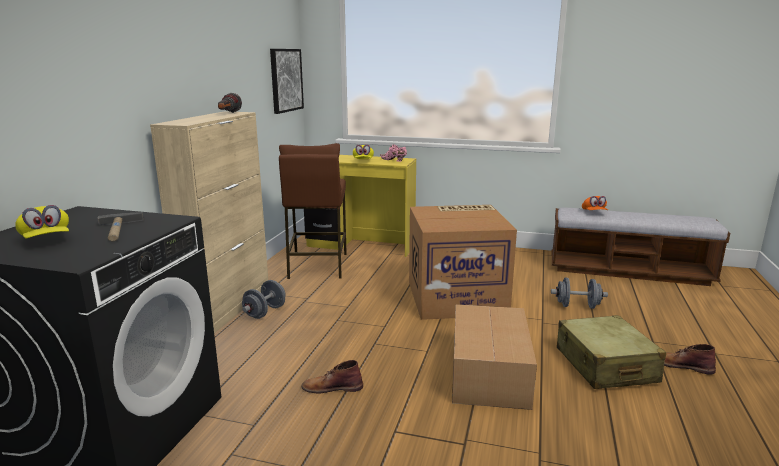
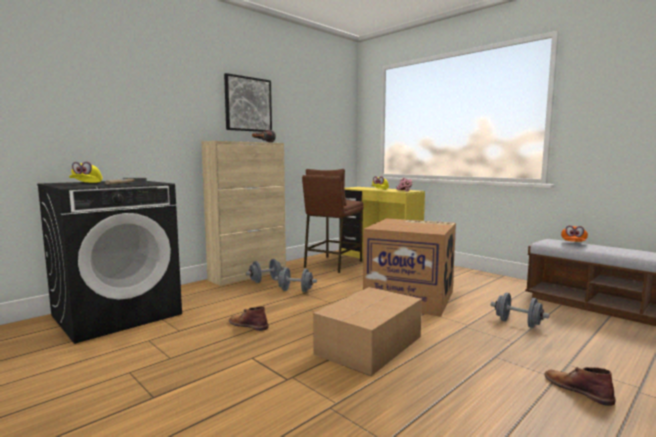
camera: 30 degrees right, 10 degrees down
picture [270,49,304,114] -> picture moved to [224,73,272,132]
beige suitcase [557,315,666,389] -> none
none -> grey dumbbell [275,267,317,292]

